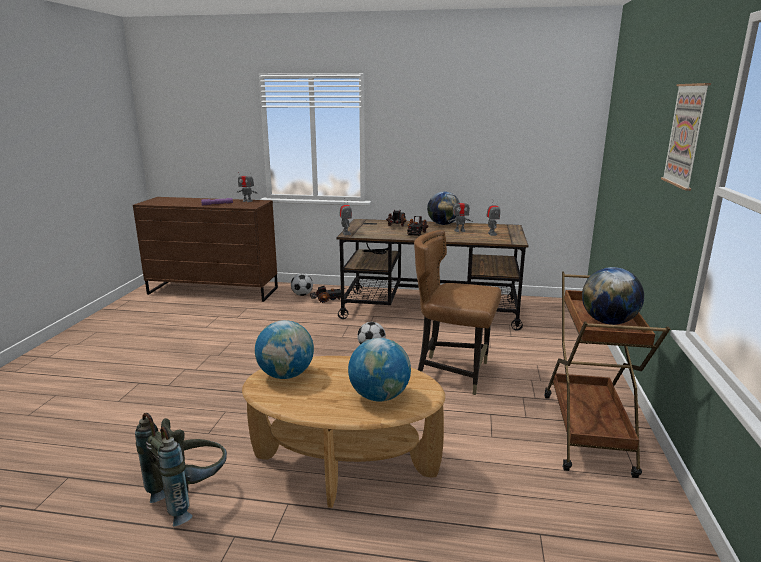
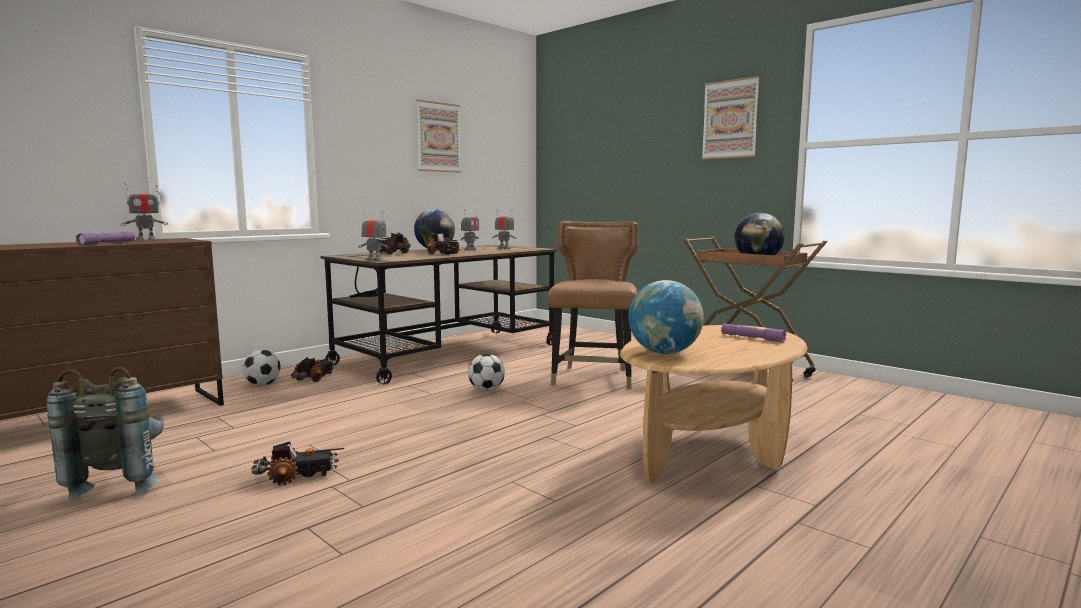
camera: 55 degrees left, 10 degrees down
grey backpack [135,413,227,526] -> grey backpack moved to [46,367,164,501]
globe [348,338,411,401] -> purple flashlight [722,324,786,343]
brown chair [414,230,501,395] -> brown chair turned 135 degrees clockwise [548,221,639,389]
none -> toy truck [252,441,344,485]
none -> picture [416,99,461,173]

